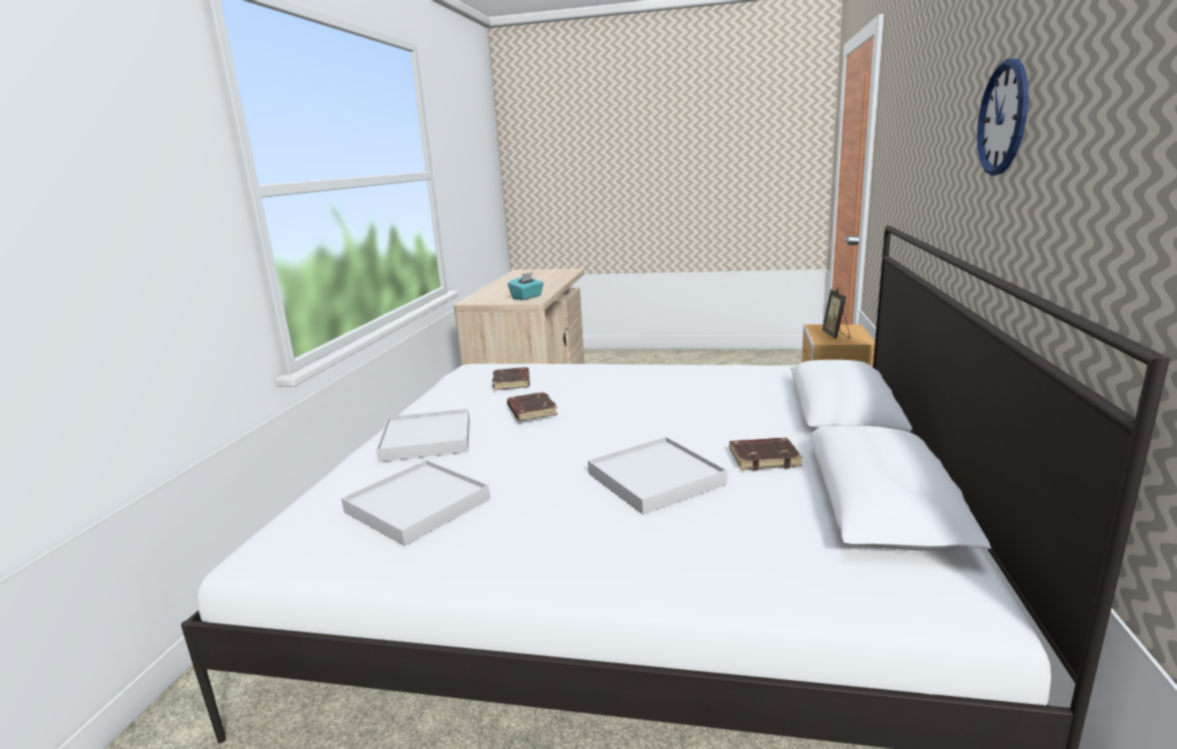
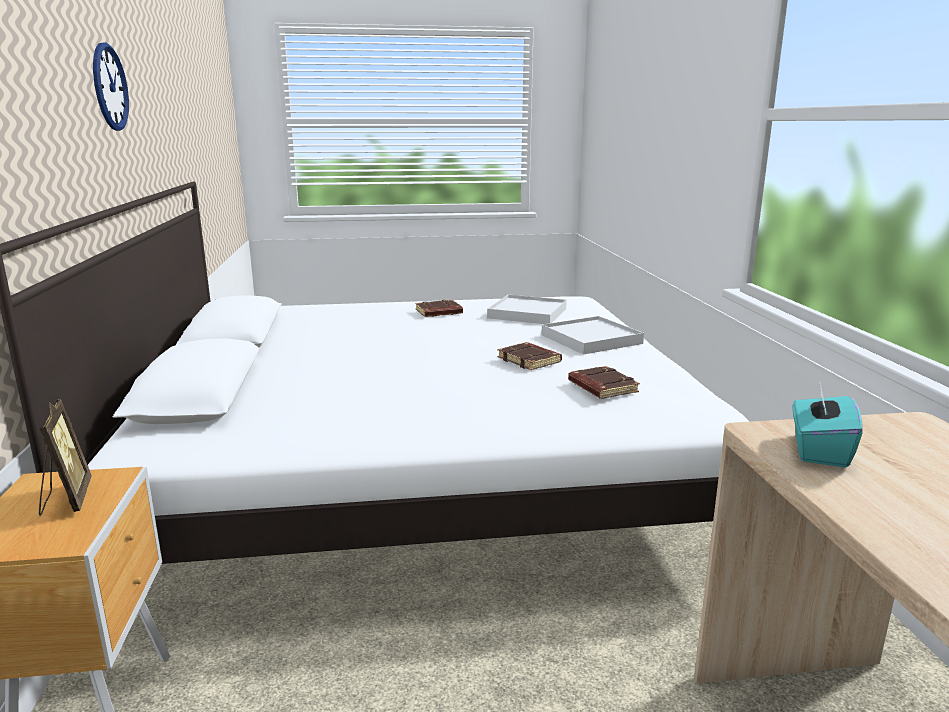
camera: 160 degrees right, 0 degrees up
white tray [588,437,727,515] -> none
brown book [730,438,802,471] -> brown book moved to [415,300,463,317]

